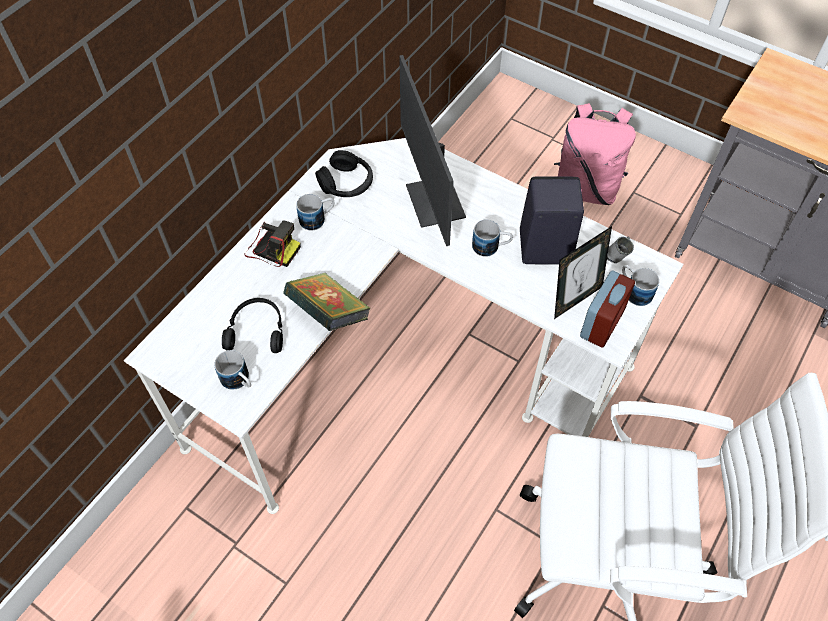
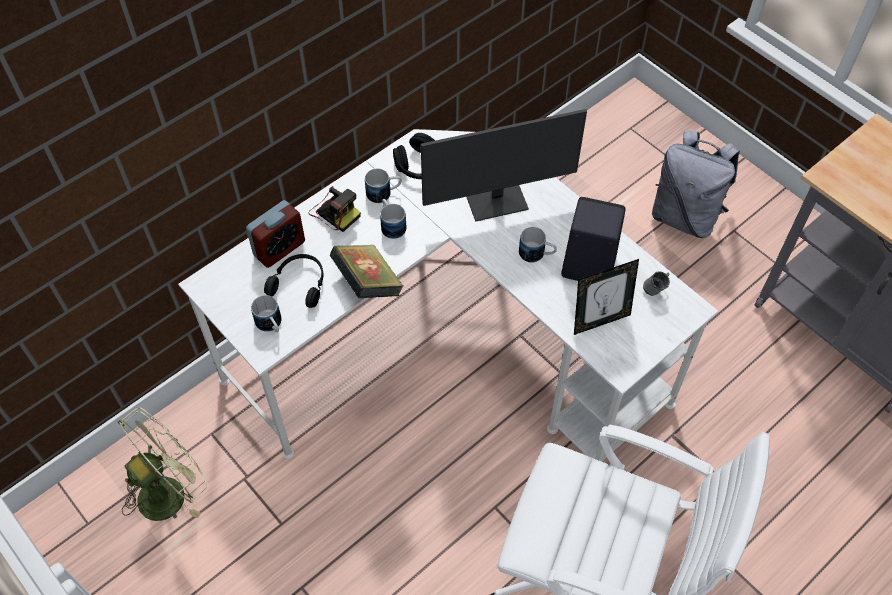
camera: 15 degrees right, 0 degrees up
monitor [399,55,466,246] -> monitor turned 105 degrees counterclockwise [421,109,587,222]
pink backpack [554,103,636,205] -> grey backpack [652,131,740,238]
alarm clock [580,270,635,348] -> alarm clock moved to [246,200,305,268]
mug [622,265,659,306] -> mug moved to [380,199,406,239]
none -> green fan [118,407,207,521]

